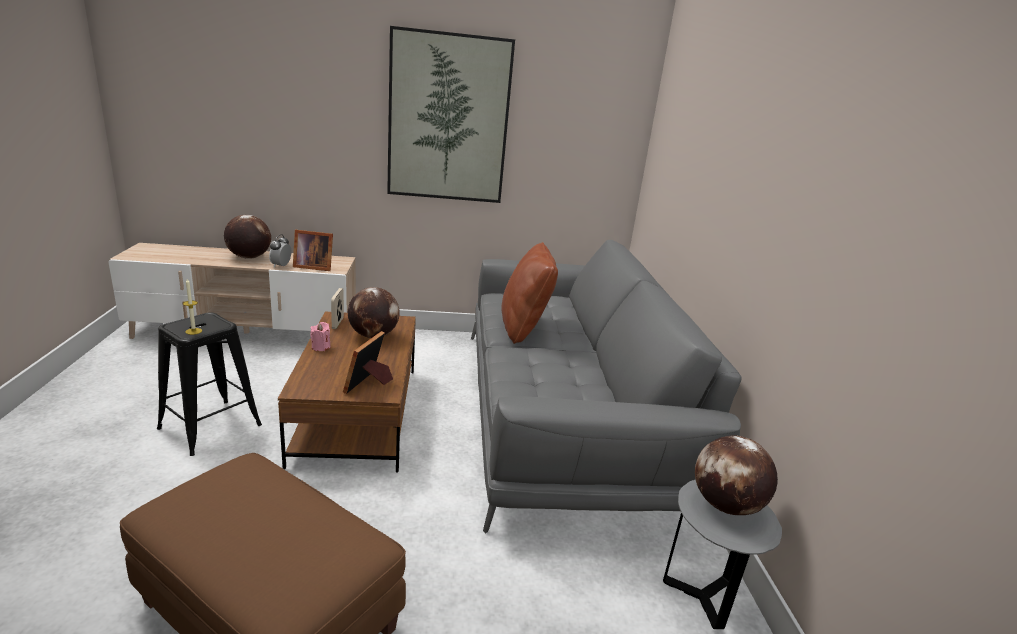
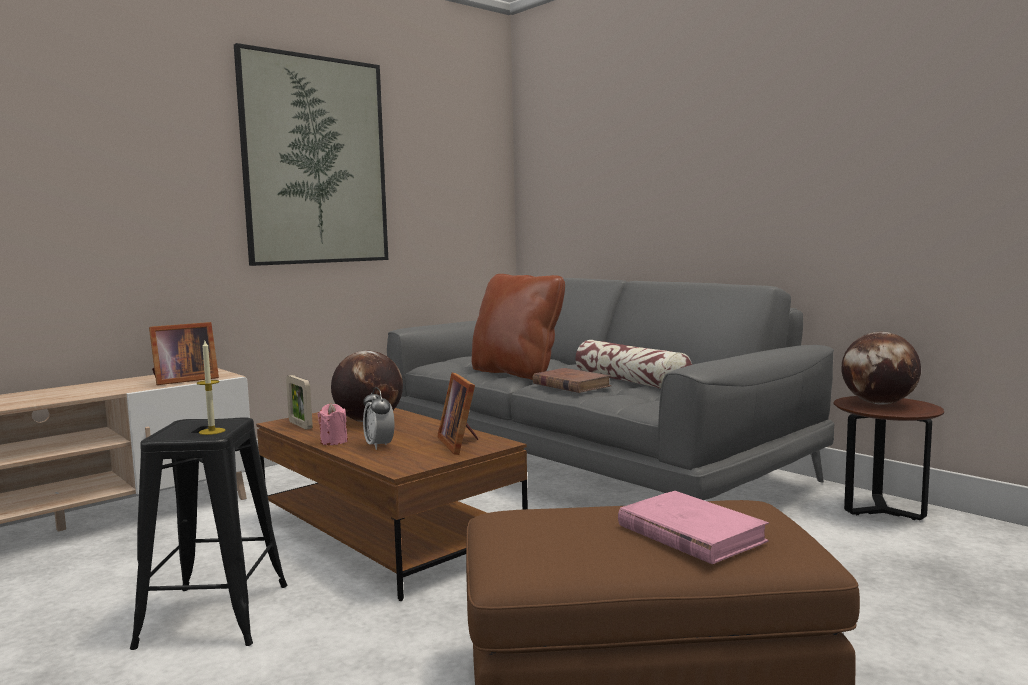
camera: 35 degrees left, 15 degrees down
globe [224,215,271,259] -> none
alarm clock [269,234,291,267] -> alarm clock moved to [363,387,394,450]
grey side table [663,480,782,629] -> brown side table [834,396,944,520]
none -> brown book [532,368,611,393]
none -> pillow [576,340,692,388]
none -> pink book [618,491,769,564]

